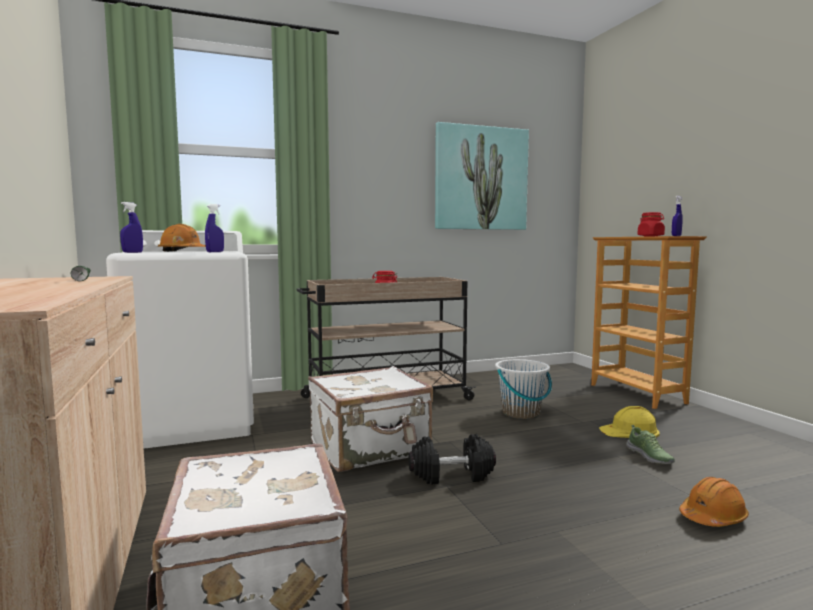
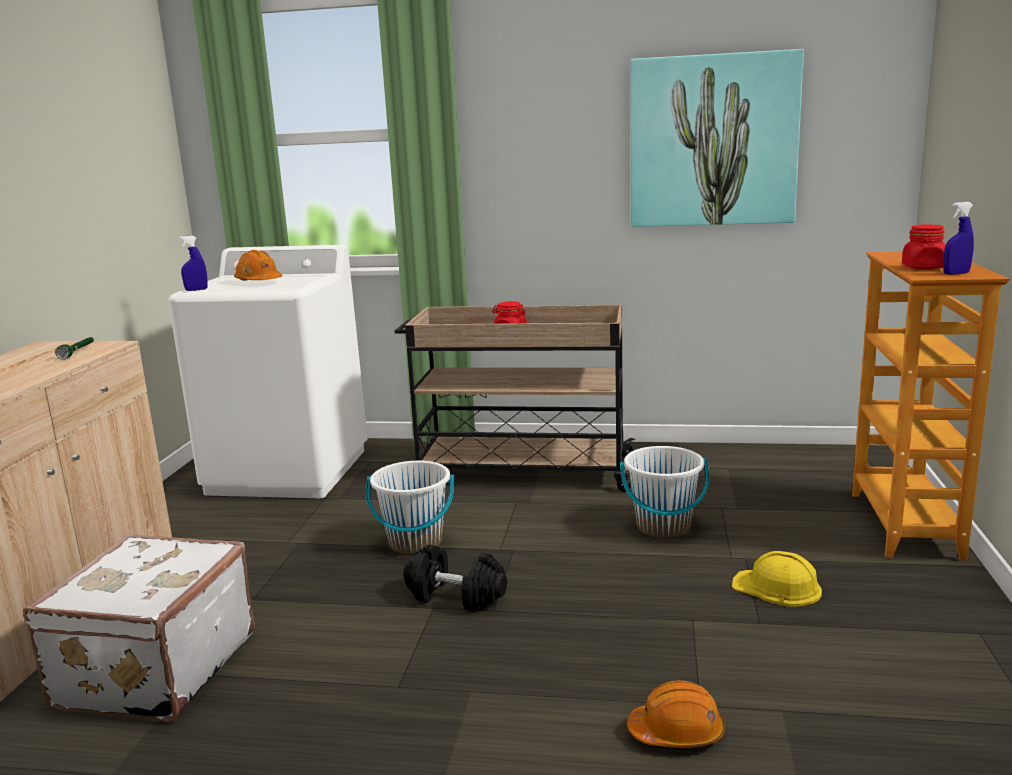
camera: 30 degrees right, 10 degrees up
blue spray bottle [205,204,224,252] -> none
white suitcase [308,366,433,472] -> white bucket [366,461,455,554]
shoe [626,425,675,464] -> none

